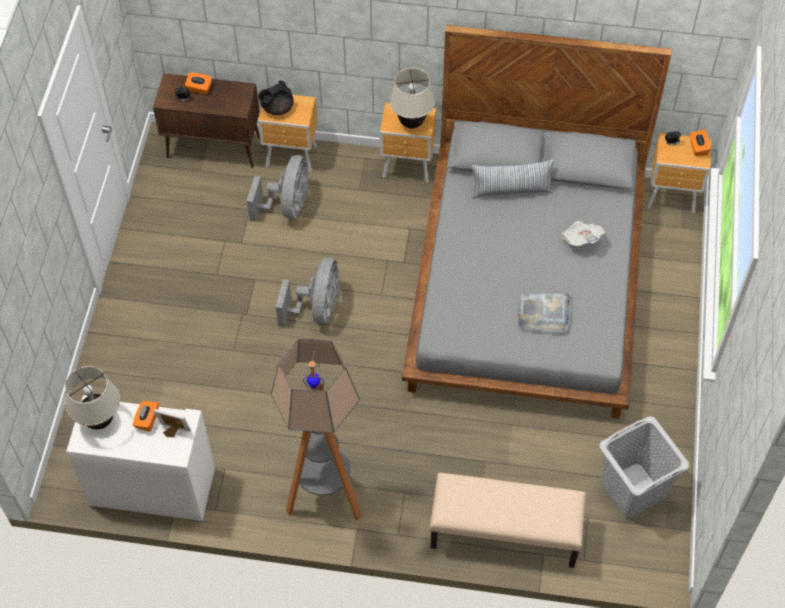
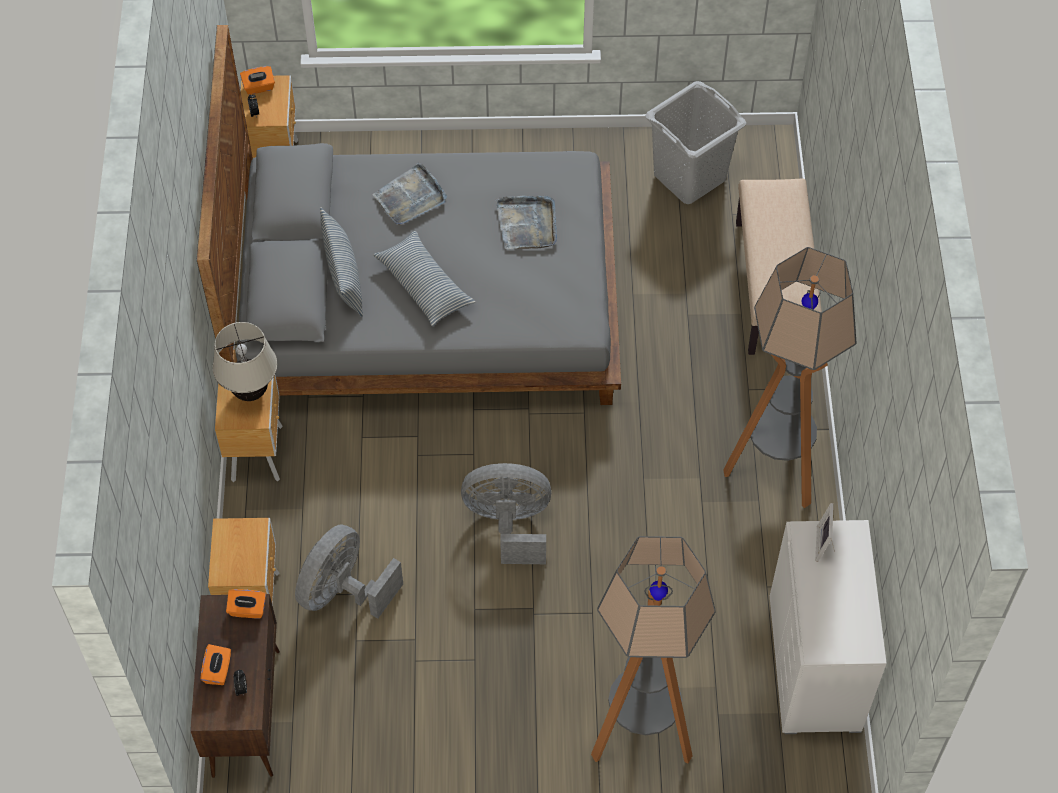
camera: 100 degrees left, 0 degrees up
beige table lamp [65,366,120,430] -> none
orange tissue box [133,401,159,432] -> orange tissue box moved to [226,589,266,618]
grey fan [247,155,309,222] -> grey fan turned 60 degrees counterclockwise [295,524,403,619]
black teapot [258,80,293,115] -> none
newspaper [561,221,605,246] -> grey tray [372,162,447,225]
none -> pillow [373,231,475,326]
none -> floor lamp [591,536,716,763]

